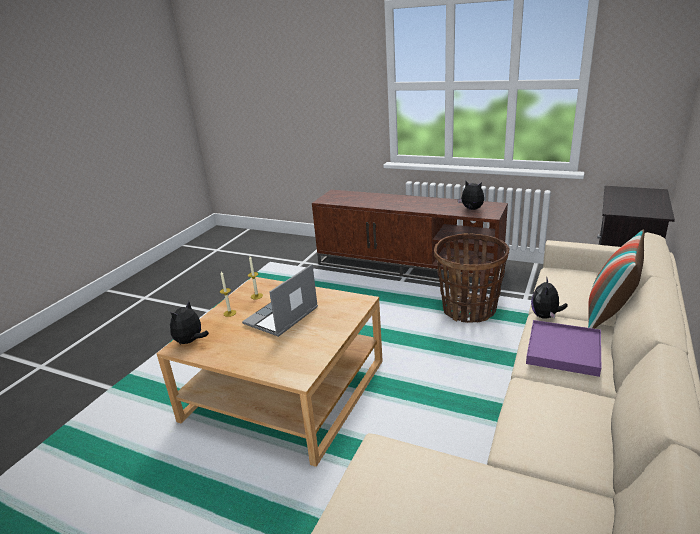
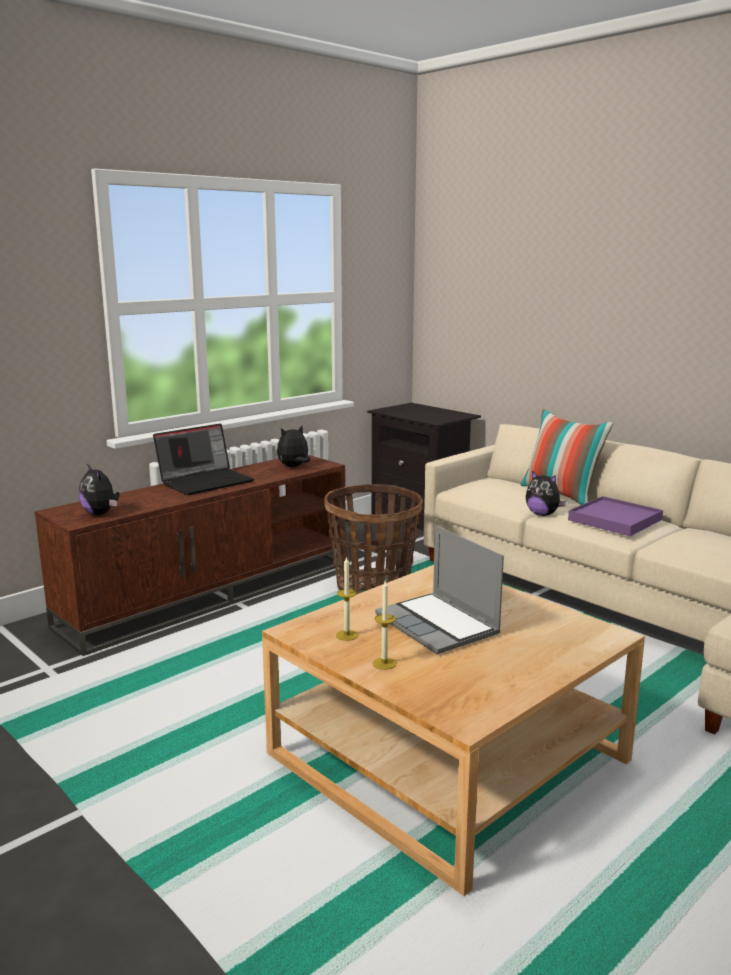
camera: 70 degrees left, 10 degrees down
plush toy [170,301,209,345] -> plush toy moved to [79,464,120,515]
none -> laptop [153,423,254,495]

